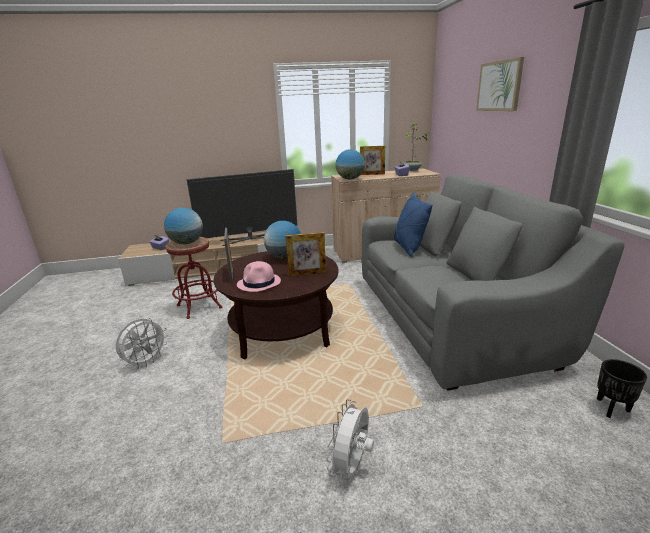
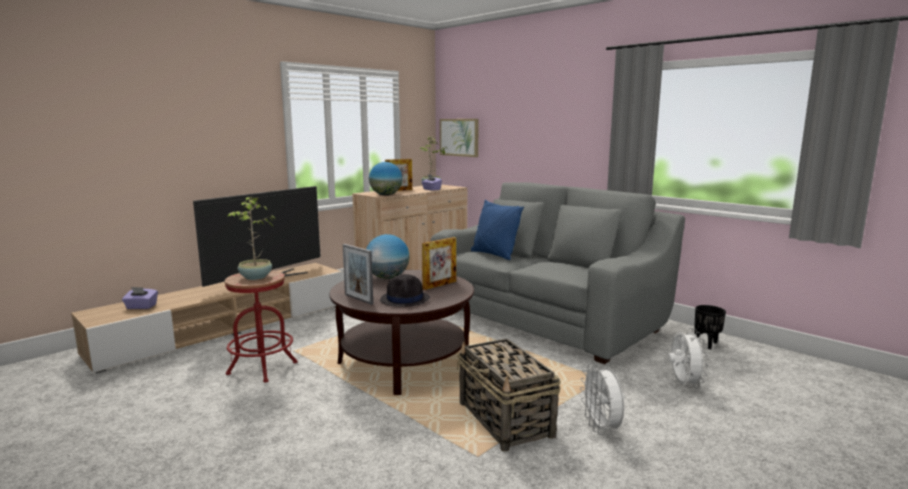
camera: 35 degrees left, 10 degrees down
white fan [116,318,168,369] -> white fan moved to [668,328,708,389]
globe [164,208,203,244] -> potted plant [228,196,276,280]
pink hat [237,261,281,292] -> black hat [380,274,430,307]
picture [476,57,524,111] -> picture moved to [440,119,479,157]
none -> basket [457,338,561,452]

